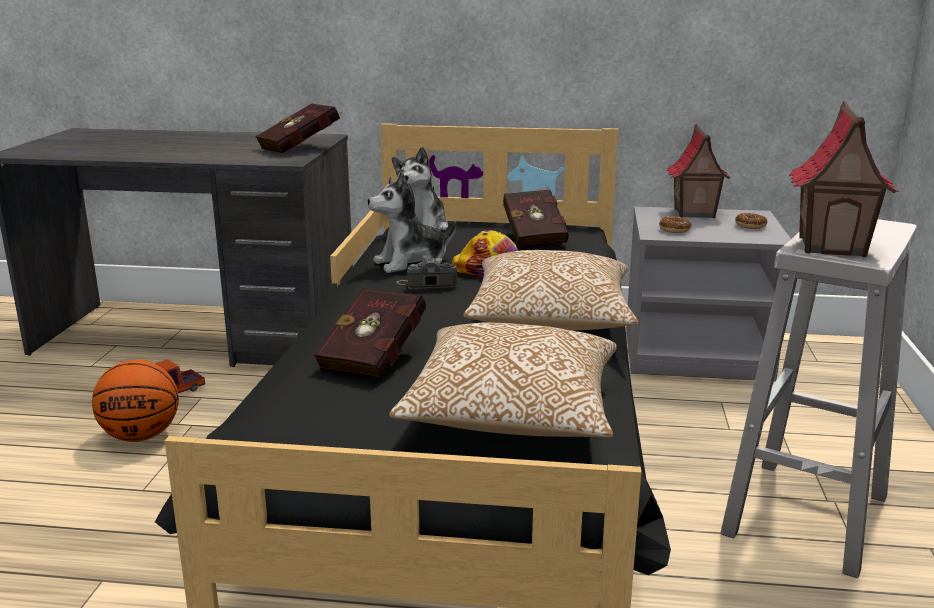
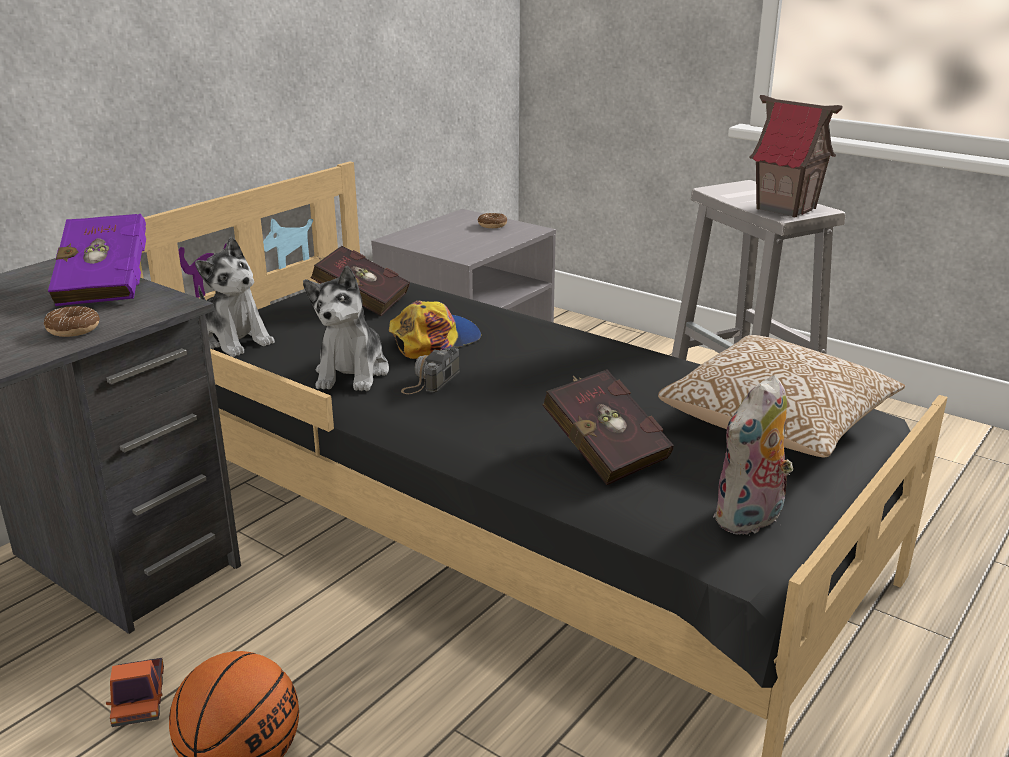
camera: 60 degrees left, 5 degrees up
red book [255,103,343,153] -> purple book [48,214,146,306]
pillow [463,250,638,330] -> none
donut [659,216,691,233] -> donut moved to [44,306,100,337]
toy house [666,124,731,218] -> none
none -> plush toy [713,375,793,536]

